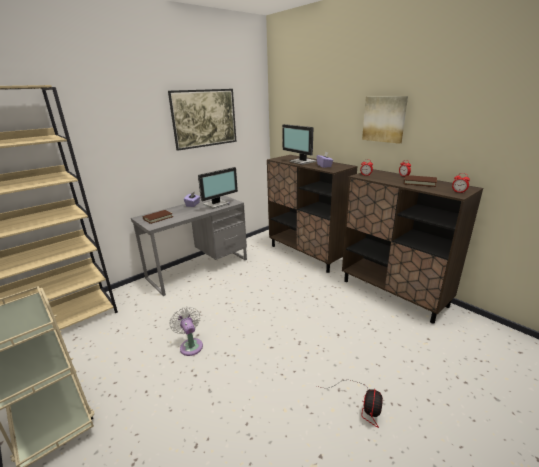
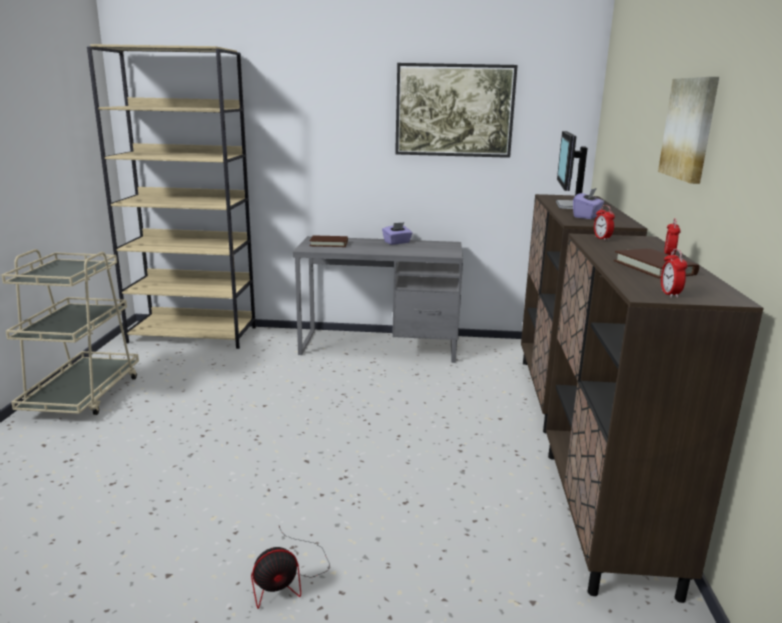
camera: 45 degrees right, 5 degrees down
white fan [170,306,203,356] -> none
monitor [198,167,238,209] -> none

